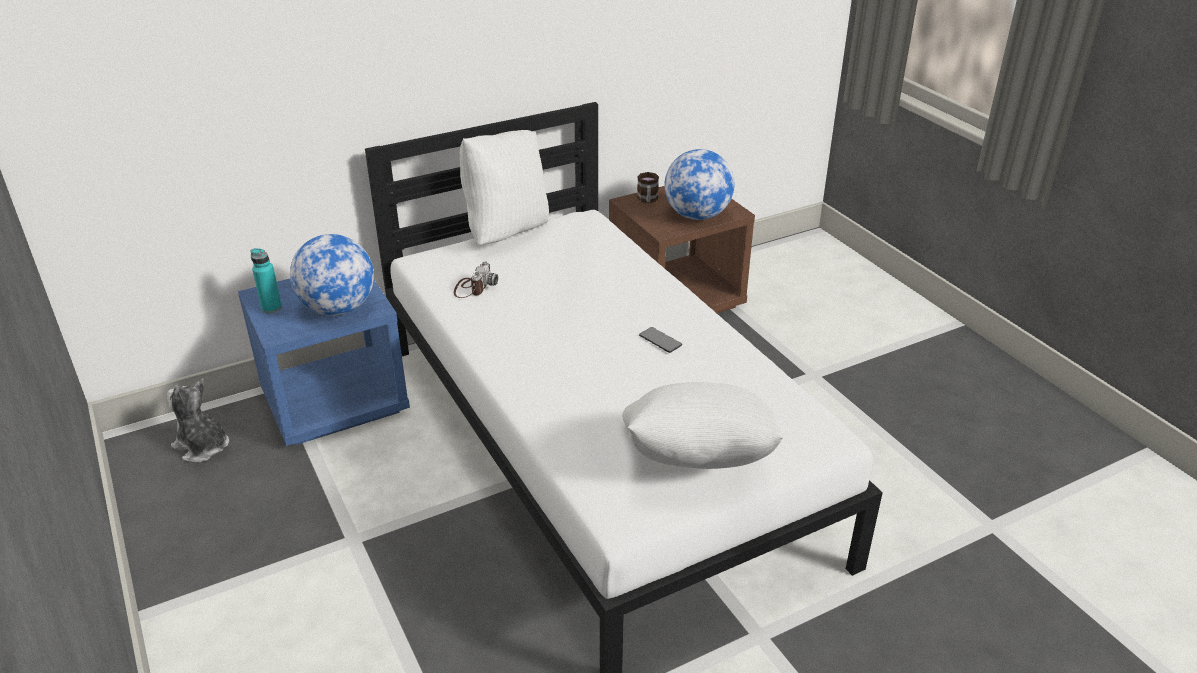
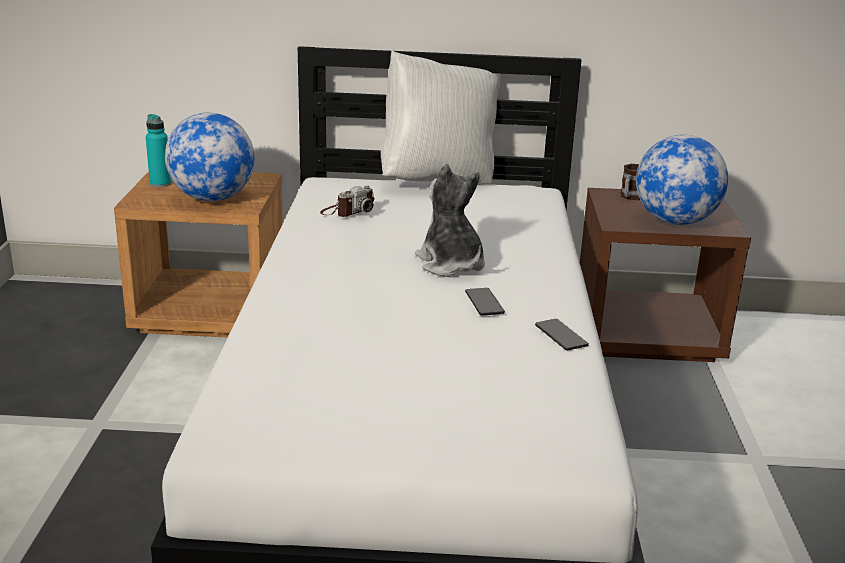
camera: 30 degrees right, 10 degrees down
plush toy [167,378,229,463] -> plush toy moved to [415,164,485,277]
blue nightstand [238,279,410,446] -> brown nightstand [114,171,283,337]
white pillow [622,382,783,469] -> none
none -> phone [535,319,589,351]

